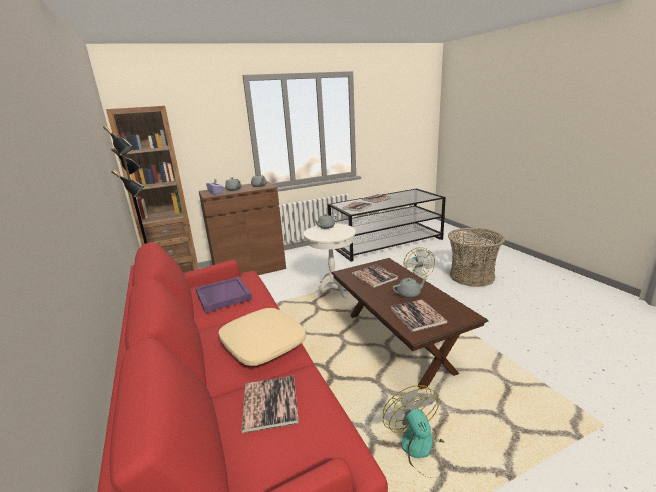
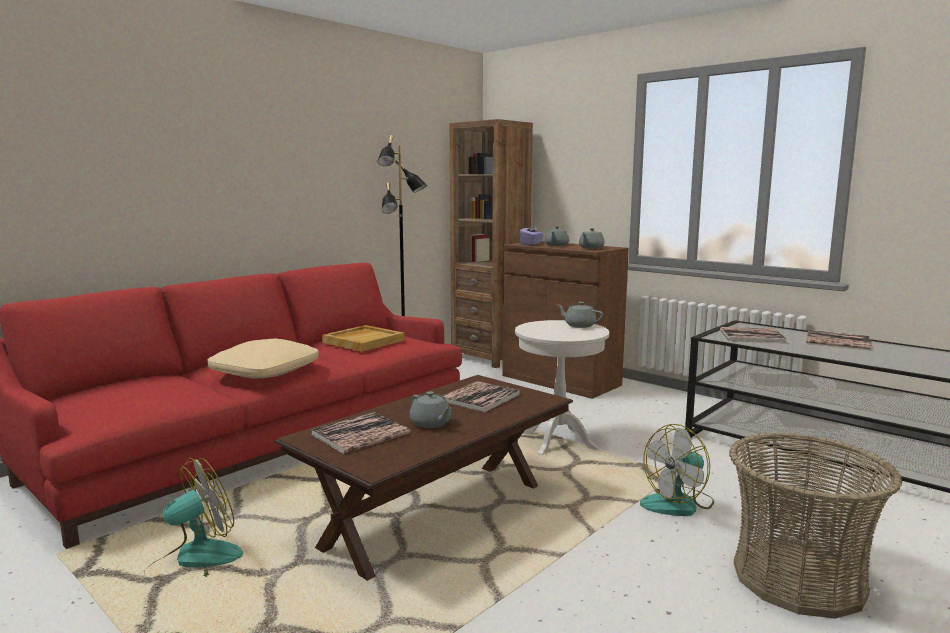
camera: 65 degrees right, 10 degrees down
purple tray [196,277,252,313] -> beige tray [322,325,405,352]
book [241,376,299,433] -> none

